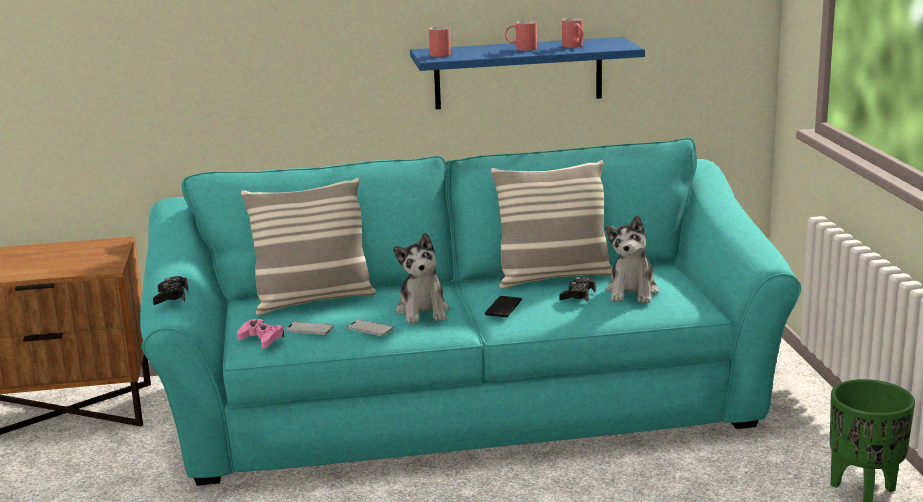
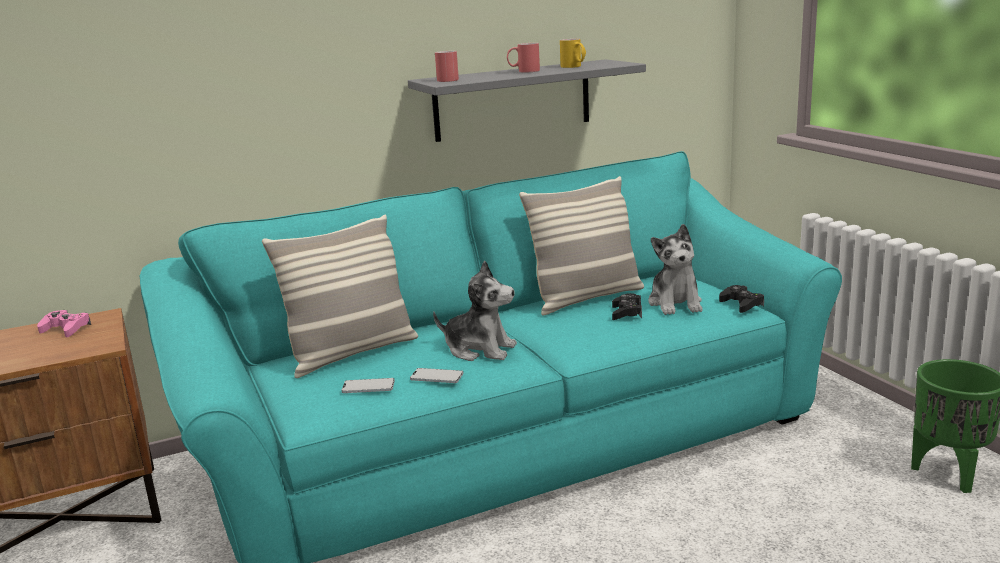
camera: 15 degrees left, 0 degrees up
black game controller [153,276,188,305] -> black game controller moved to [719,285,764,313]
pink game controller [237,319,284,348] -> pink game controller moved to [37,310,91,338]
plush toy [393,233,449,324] -> plush toy turned 45 degrees counterclockwise [433,261,517,361]
blue shelf [410,37,645,109] -> grey shelf [408,59,646,142]
phone [485,296,522,317] -> none
red mug [562,18,584,48] -> yellow mug [560,39,586,68]

